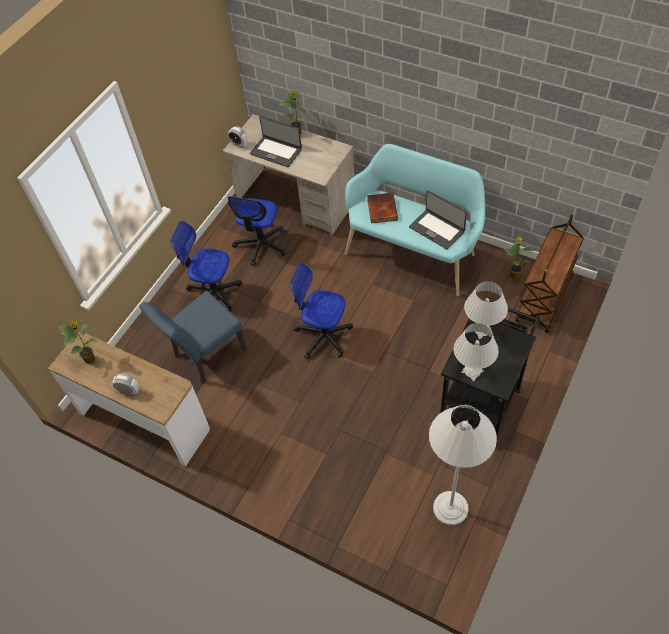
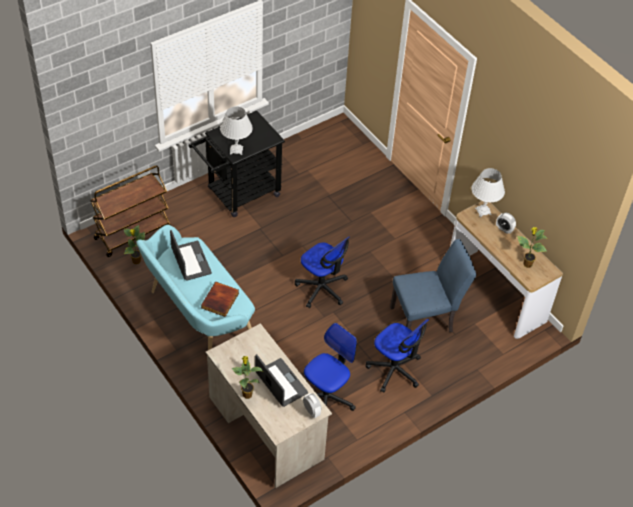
camera: 160 degrees left, 5 degrees down
white floor lamp [429,405,497,525] -> none
white table lamp [454,323,499,381] -> white table lamp moved to [471,168,505,217]

